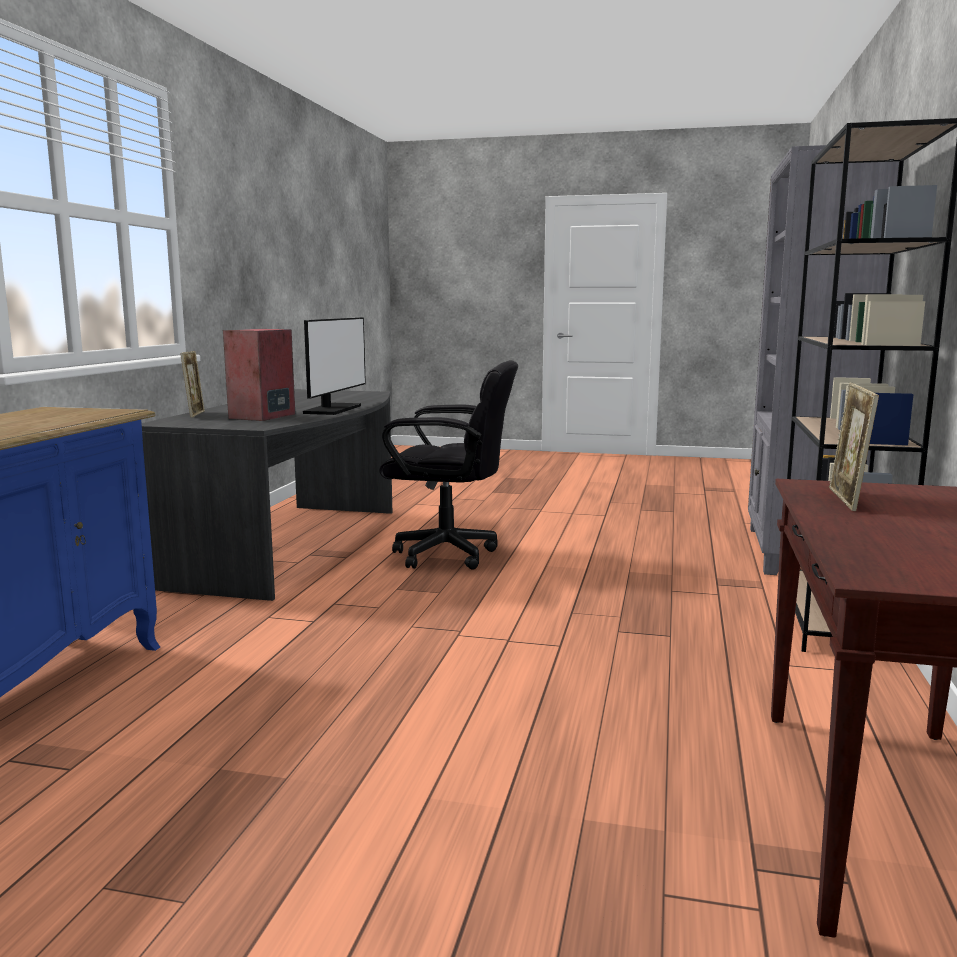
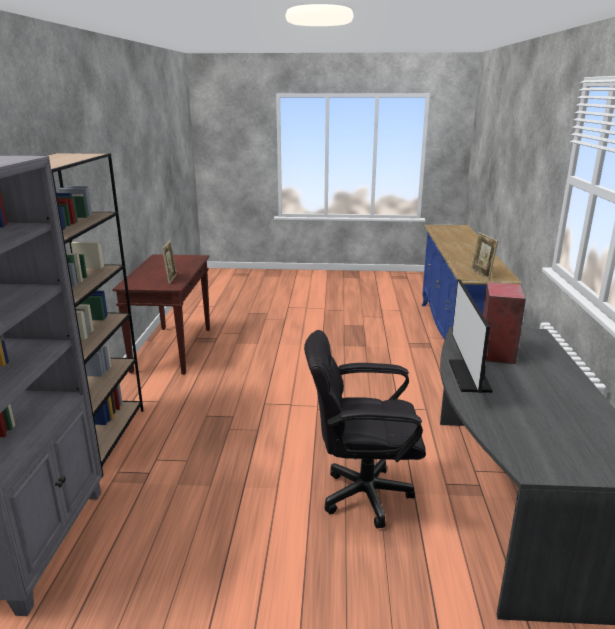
camera: 170 degrees right, 10 degrees up
picture frame [180,351,205,418] -> picture frame moved to [471,232,498,279]

